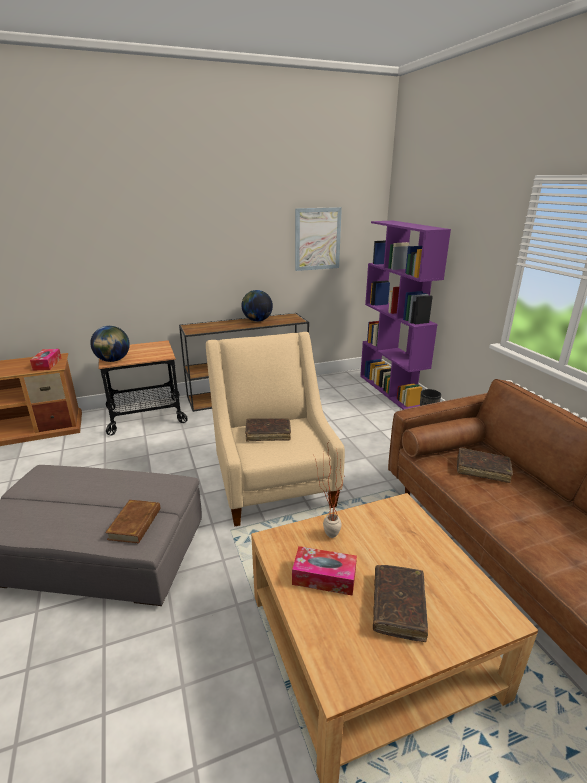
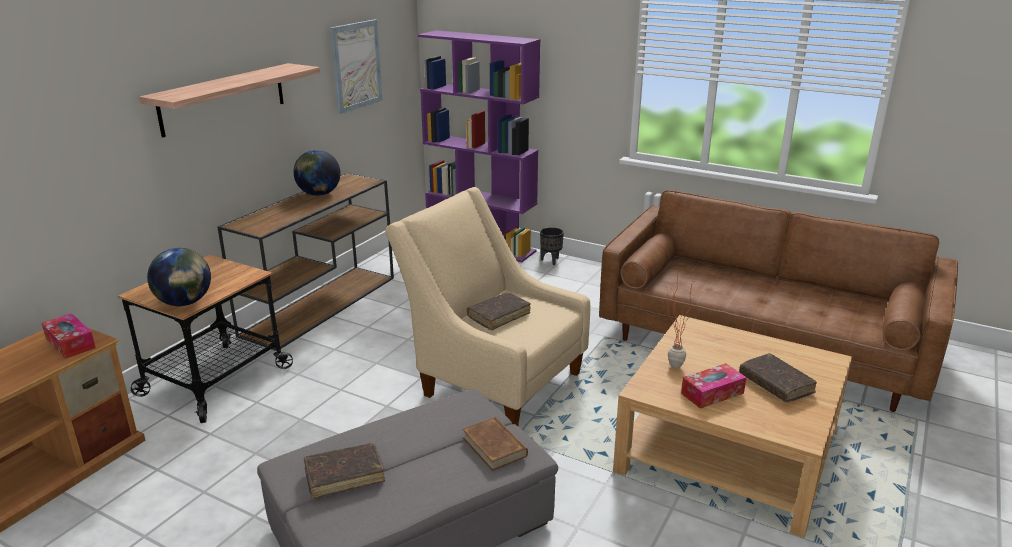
camera: 40 degrees left, 0 degrees up
brown book [457,448,513,483] -> brown book moved to [304,443,385,499]
none -> shelf [139,63,320,138]

